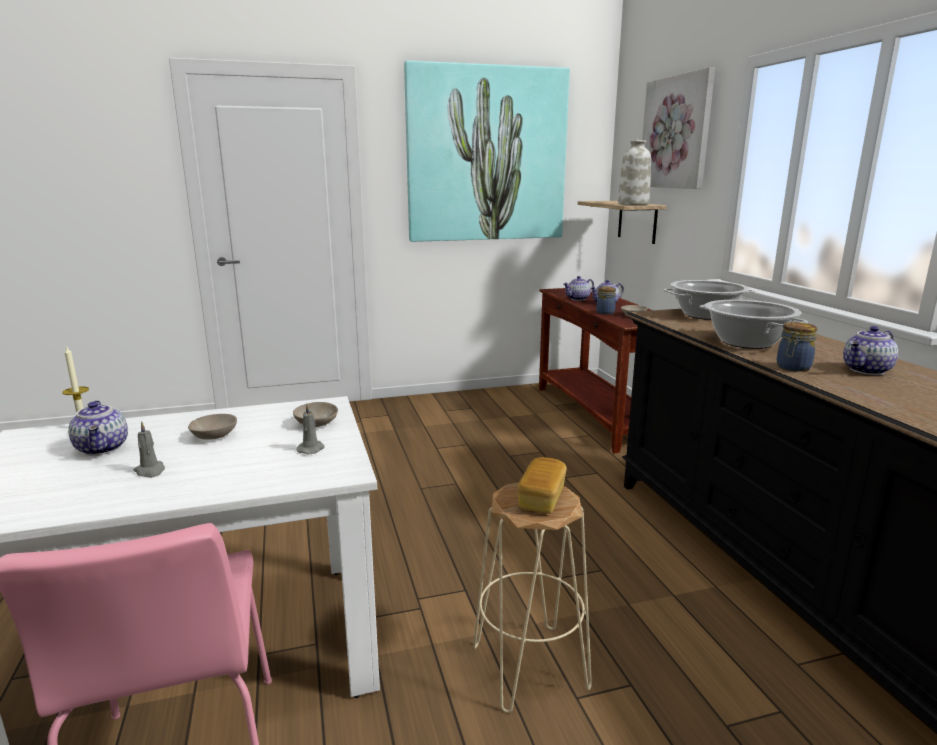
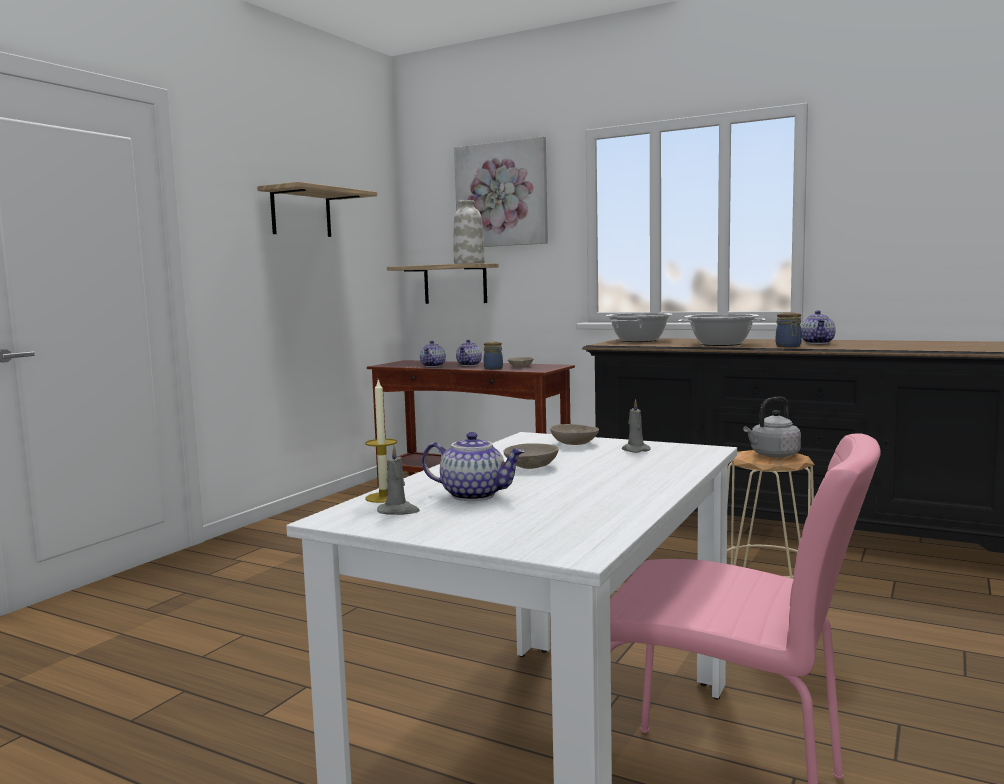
camera: 45 degrees left, 10 degrees down
grey candle [133,421,165,478] -> grey candle moved to [377,445,420,515]
picture [404,60,570,242] -> shelf [257,182,377,237]
bread [518,457,567,514] -> grey kettle [743,397,801,458]

